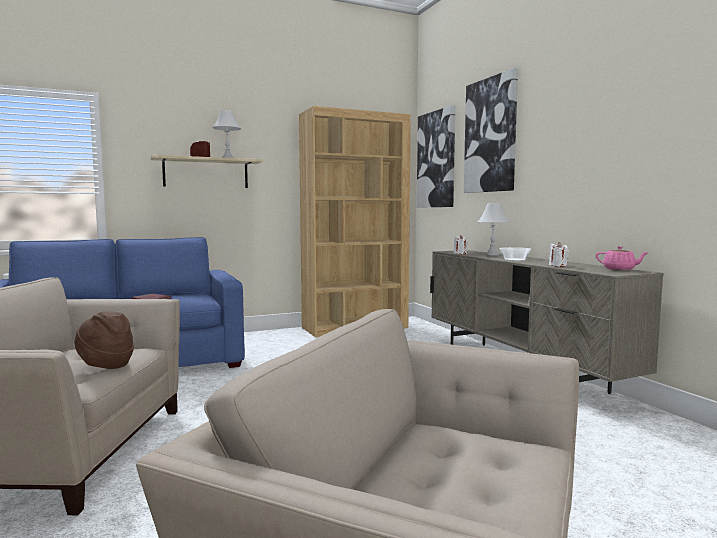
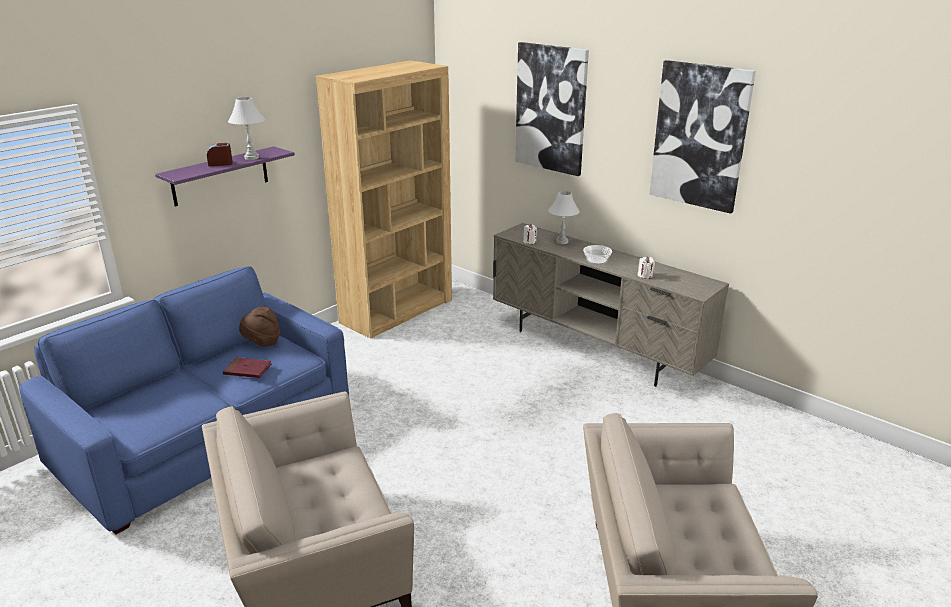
camera: 25 degrees left, 20 degrees up
brown hat [74,311,134,369] -> brown hat moved to [239,307,280,346]
beige shelf [151,155,263,188] -> purple shelf [155,146,295,207]
picture [417,105,455,207] -> picture moved to [649,60,756,214]
pink teapot [596,246,649,270] -> none

